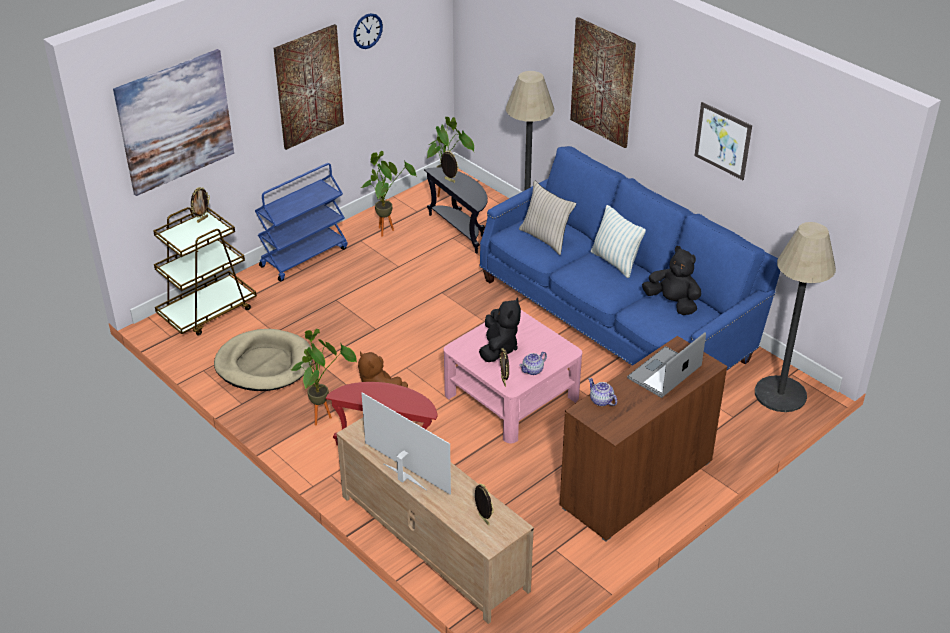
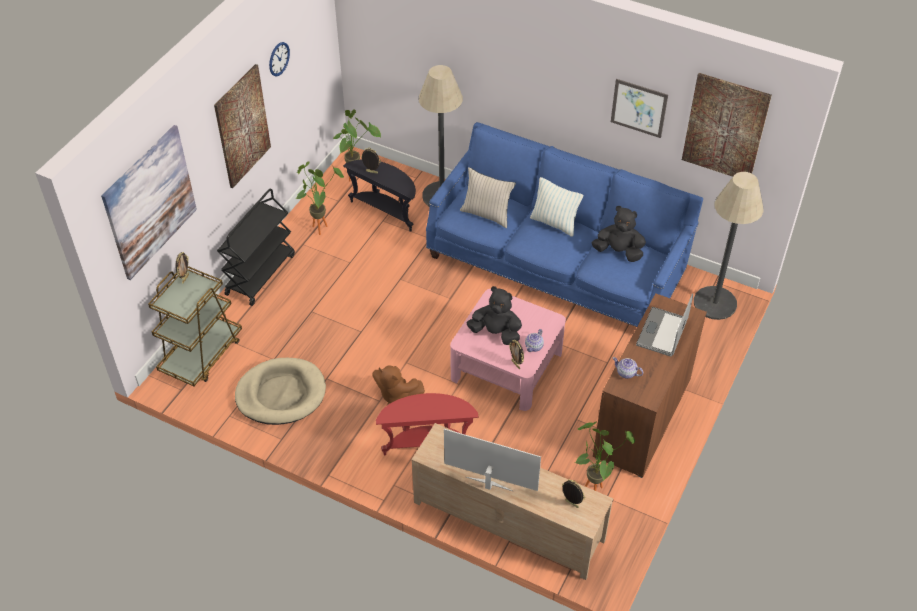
camera: 20 degrees left, 10 degrees up
blue cart [255,163,348,282] -> black cart [217,189,295,306]
potted plant [291,329,357,426] -> potted plant moved to [575,421,635,491]
black plush toy [479,297,521,362] -> black plush toy turned 60 degrees counterclockwise [466,286,522,345]
picture [570,17,636,148] -> picture moved to [682,73,772,177]

